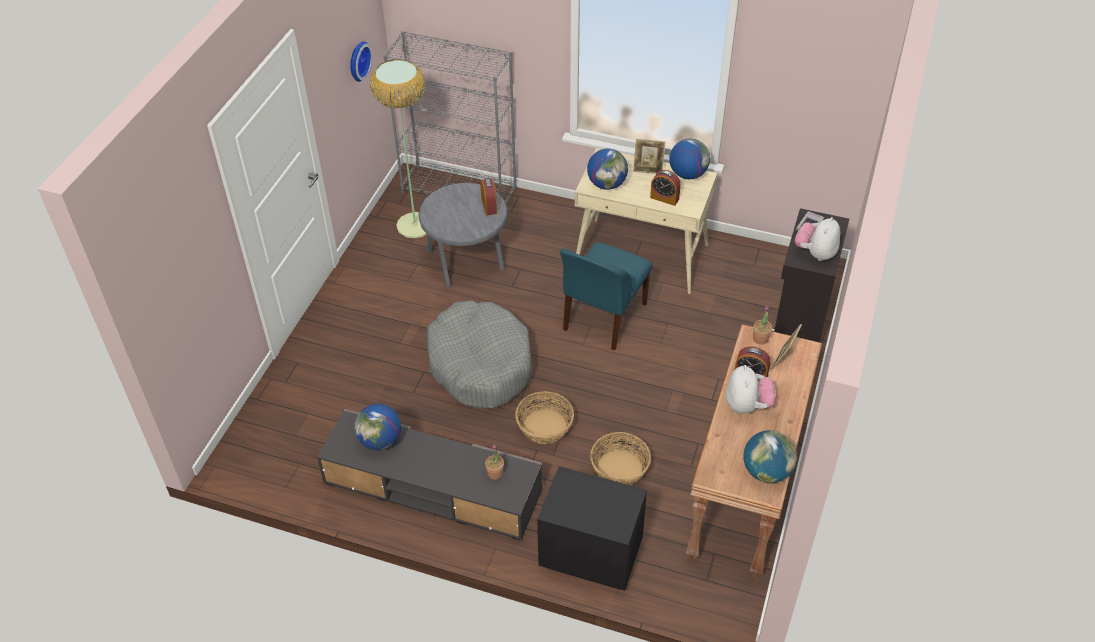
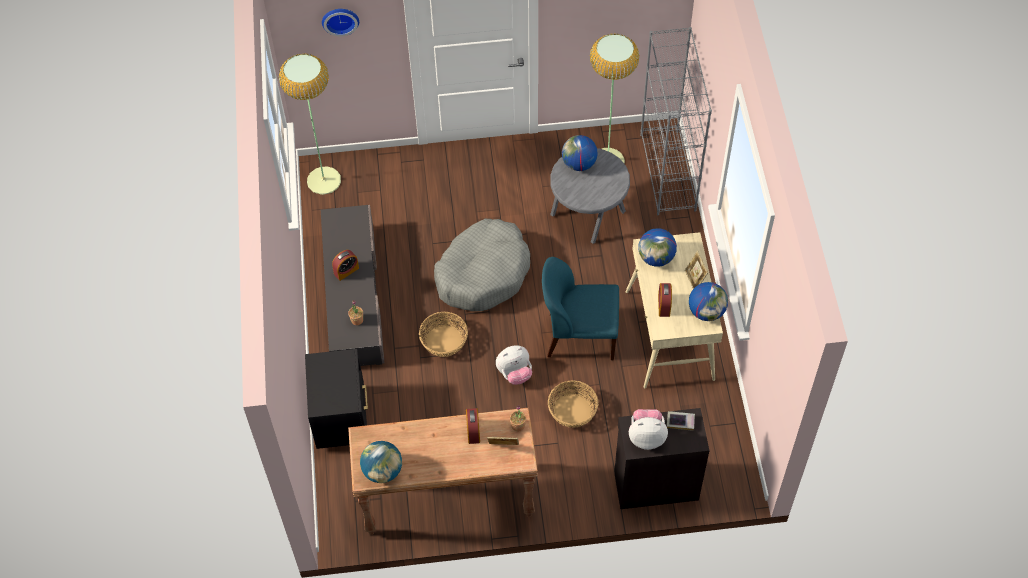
camera: 65 degrees right, 10 degrees up
wall clock [350,41,373,82] -> wall clock moved to [322,9,359,36]
globe [354,404,401,450] -> globe moved to [562,135,598,171]
alarm clock [480,178,497,216] -> alarm clock moved to [332,250,359,281]
basket [590,432,651,485] -> basket moved to [548,380,598,428]
plush toy [726,365,776,414] -> plush toy moved to [496,345,532,385]
none -> floor lamp [279,54,341,195]

